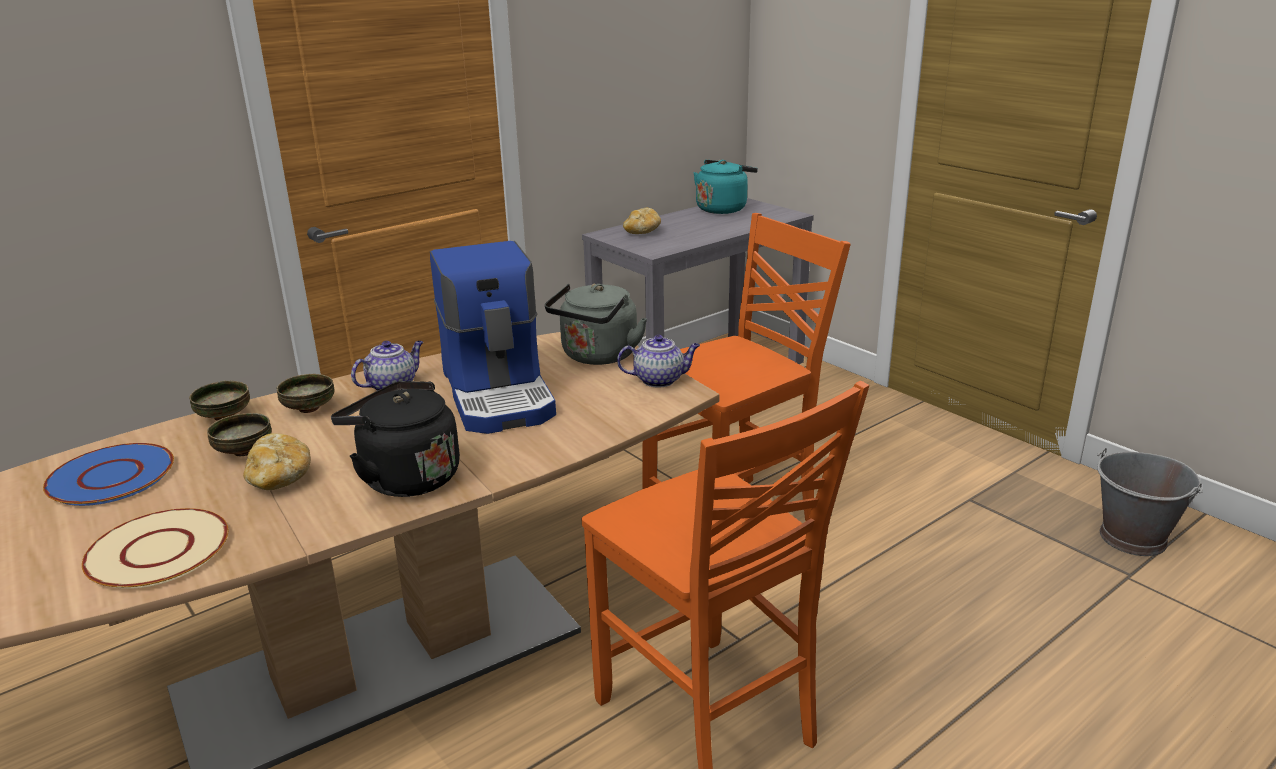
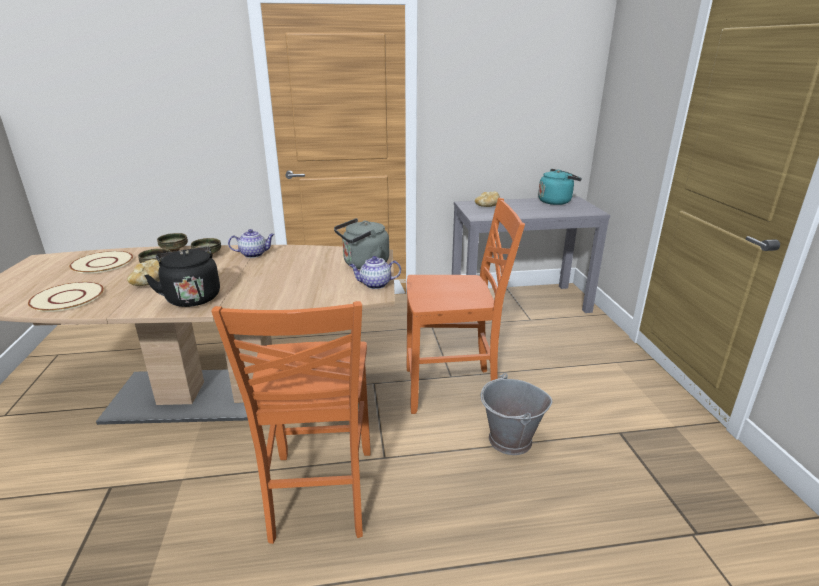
camera: 30 degrees right, 0 degrees up
blue plate [43,443,174,506] -> beige plate [69,251,133,274]
coffee machine [430,241,556,434] -> none
teapot [617,335,700,388] -> teapot turned 150 degrees clockwise [349,256,401,289]
grey bucket [1097,448,1203,556] -> grey bucket moved to [480,373,552,455]

